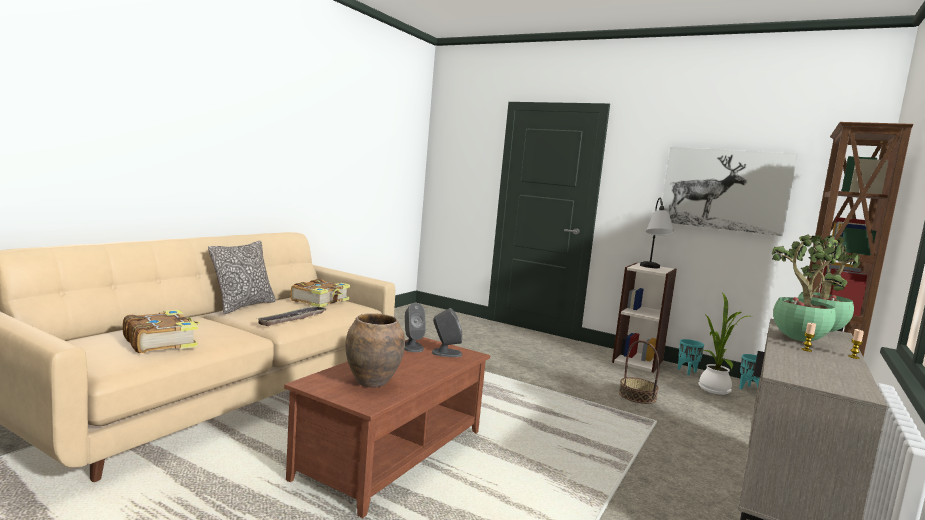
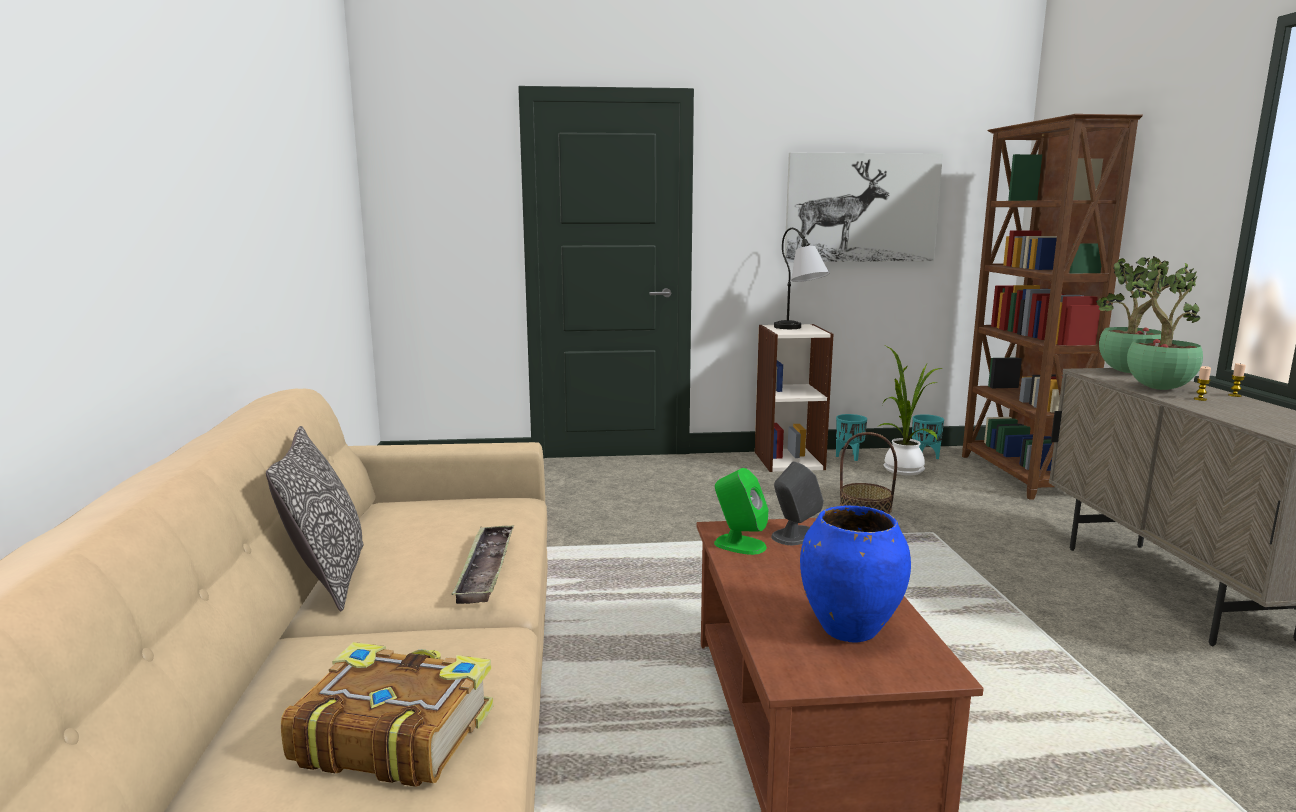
camera: 35 degrees left, 5 degrees up
book [291,279,350,307] -> none
brown vase [346,313,405,388] -> blue vase [800,505,911,643]
grey speaker [404,303,426,352] -> green speaker [714,468,768,555]

